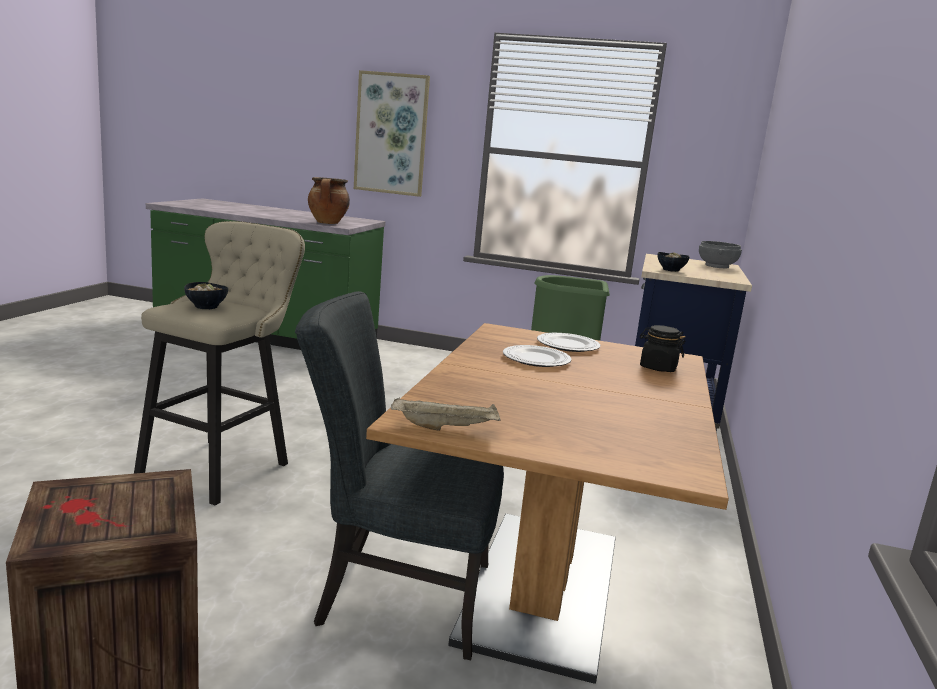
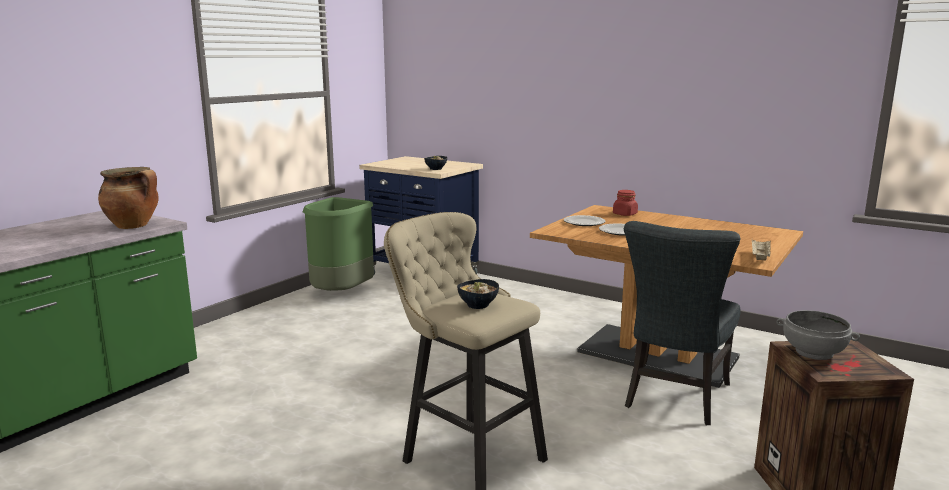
camera: 70 degrees left, 0 degrees up
picture [354,70,430,197] -> none
black jar [639,325,686,372] -> red jar [613,190,638,216]
grey bowl [699,241,742,268] -> grey bowl moved to [777,310,860,360]

